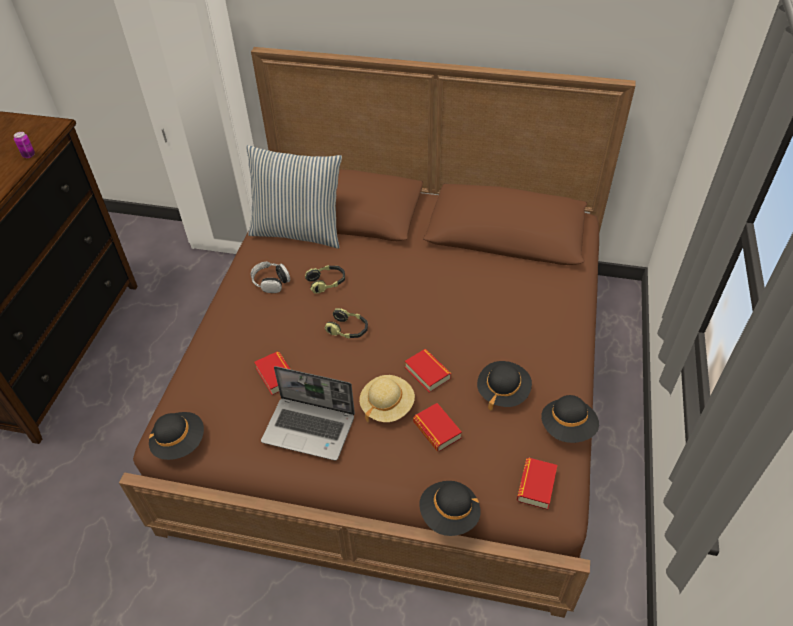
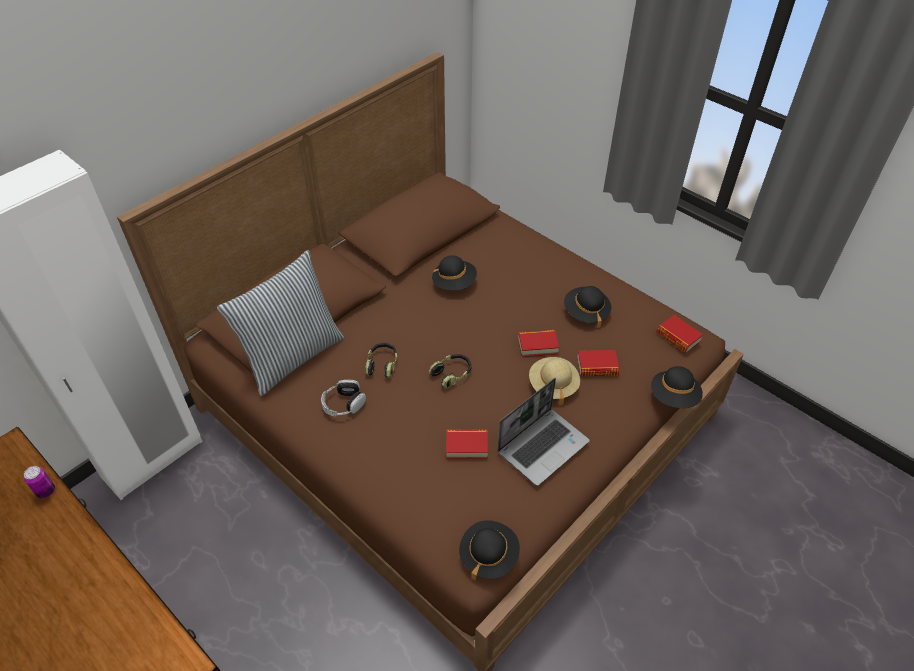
camera: 60 degrees left, 0 degrees up
black hat [541,395,599,443] -> black hat moved to [432,255,477,290]

